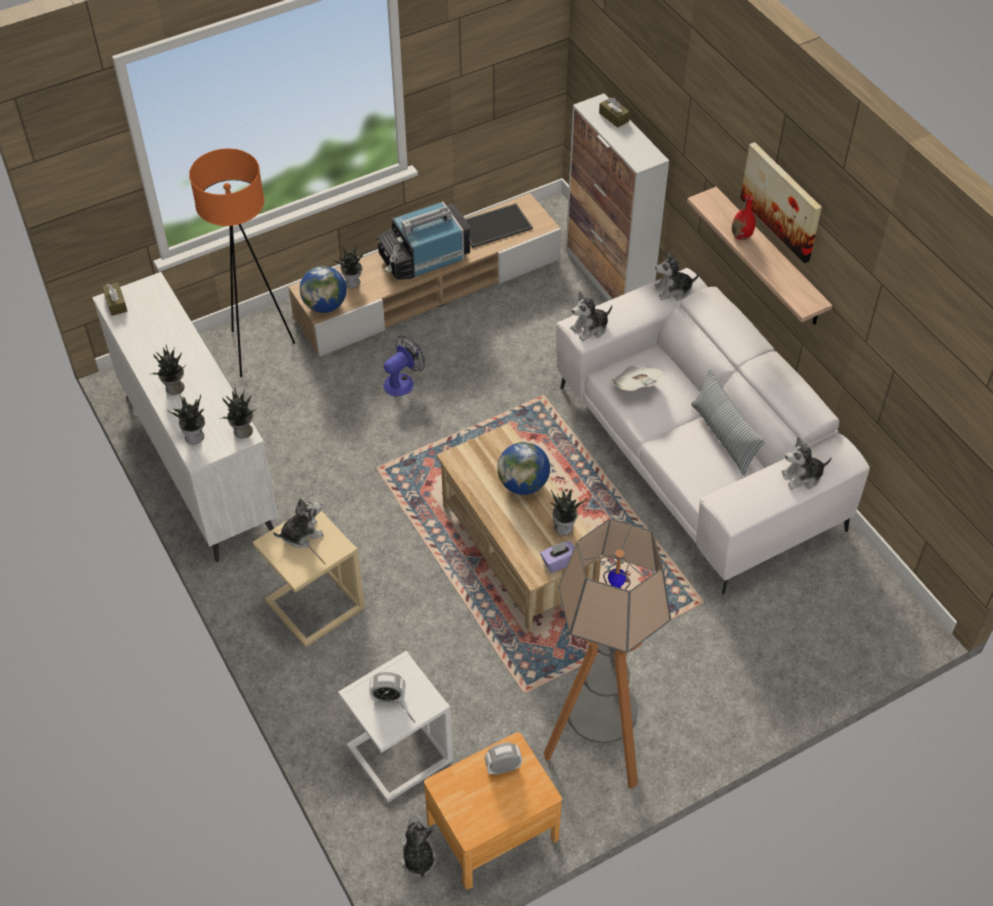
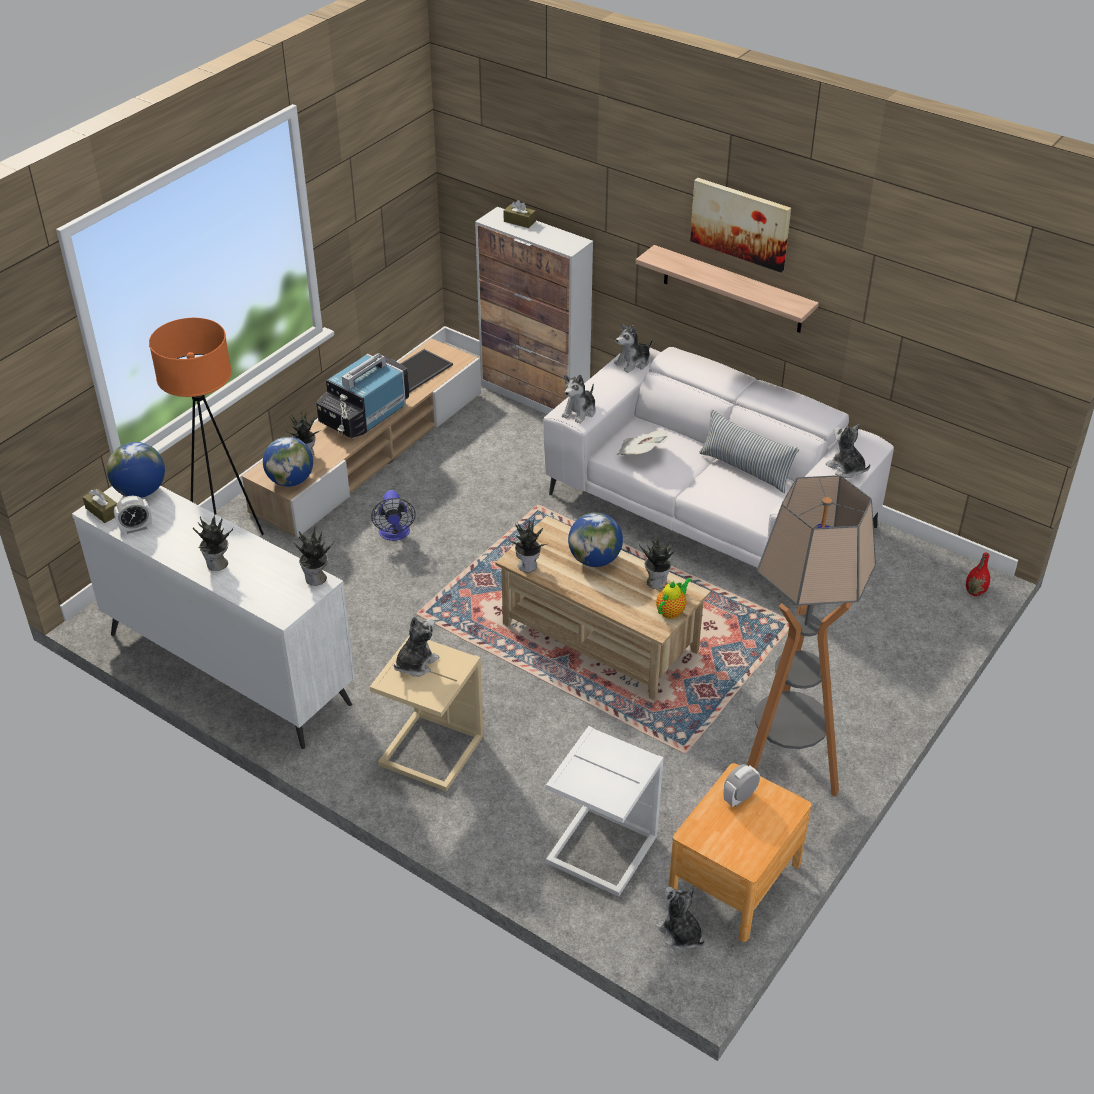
camera: 25 degrees left, 10 degrees down
potted plant [167,394,205,444] -> potted plant moved to [509,519,547,572]
alarm clock [369,672,405,703] -> alarm clock moved to [114,496,152,534]
fan [383,336,425,397] -> fan turned 150 degrees clockwise [371,490,416,541]
purple tissue box [540,541,575,573] -> teapot [656,578,692,619]
red vase [732,195,756,240] -> red vase moved to [966,553,990,596]
plush toy [781,437,831,489] -> plush toy turned 90 degrees clockwise [825,424,870,478]
none -> globe [107,442,165,498]

